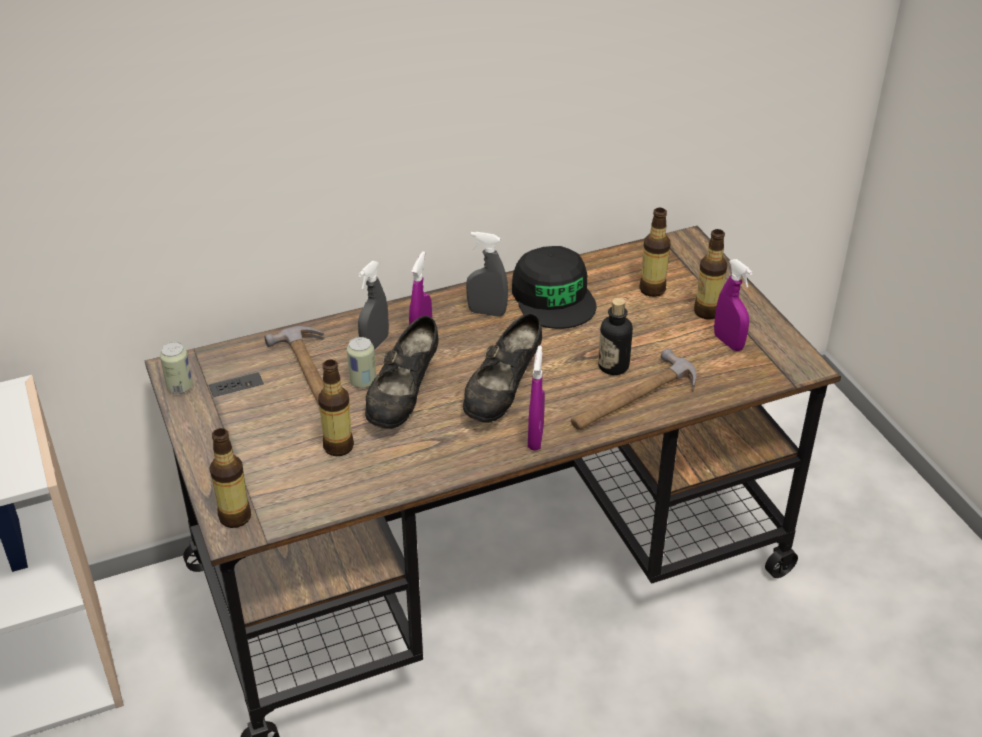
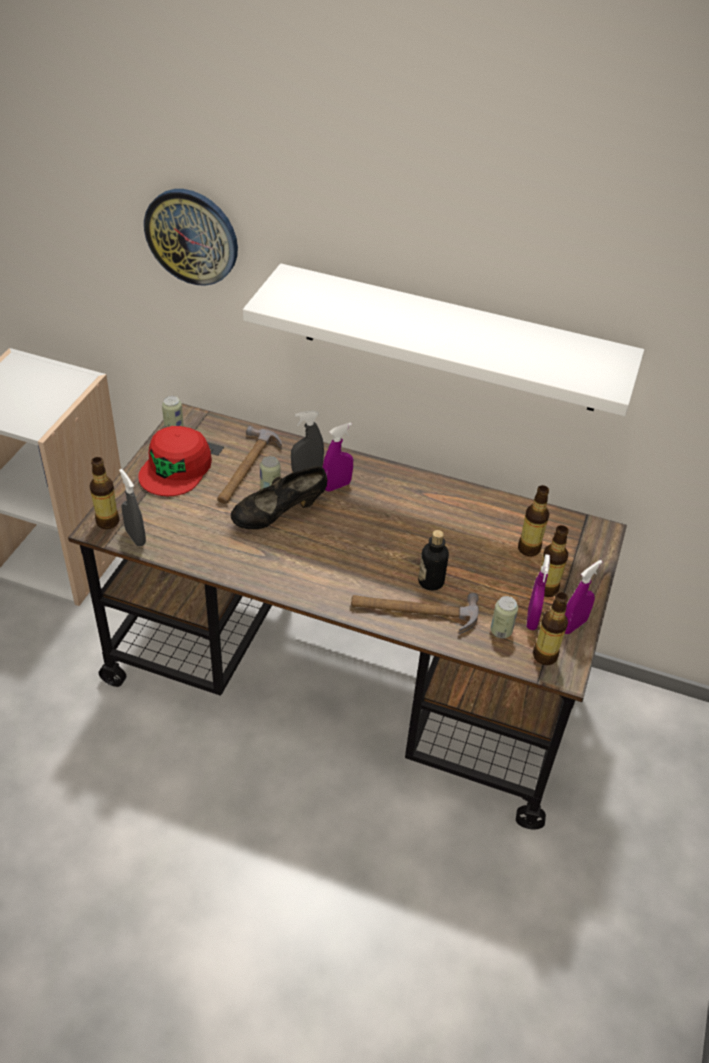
camera: 40 degrees right, 5 degrees up
bottle [318,360,354,456] -> bottle moved to [533,592,568,665]
black shoe [463,313,542,423] -> none
grey spray bottle [466,232,508,317] -> grey spray bottle moved to [119,469,146,546]
black cap [512,246,596,329] -> none
purple spray bottle [528,346,545,451] -> purple spray bottle moved to [565,560,602,634]
none -> red cap [138,426,212,496]
none -> wall clock [144,189,238,286]
none -> white shelf [243,263,644,416]
none -> can [491,596,518,638]

